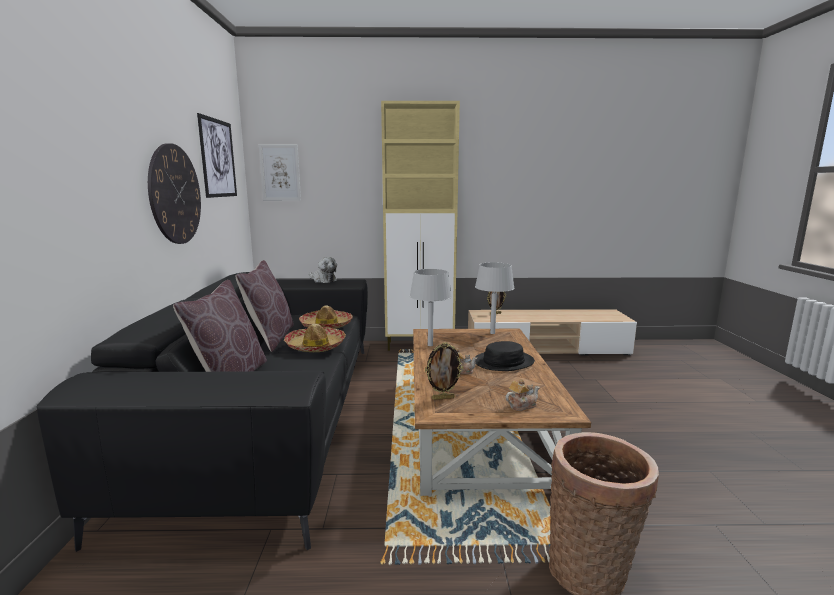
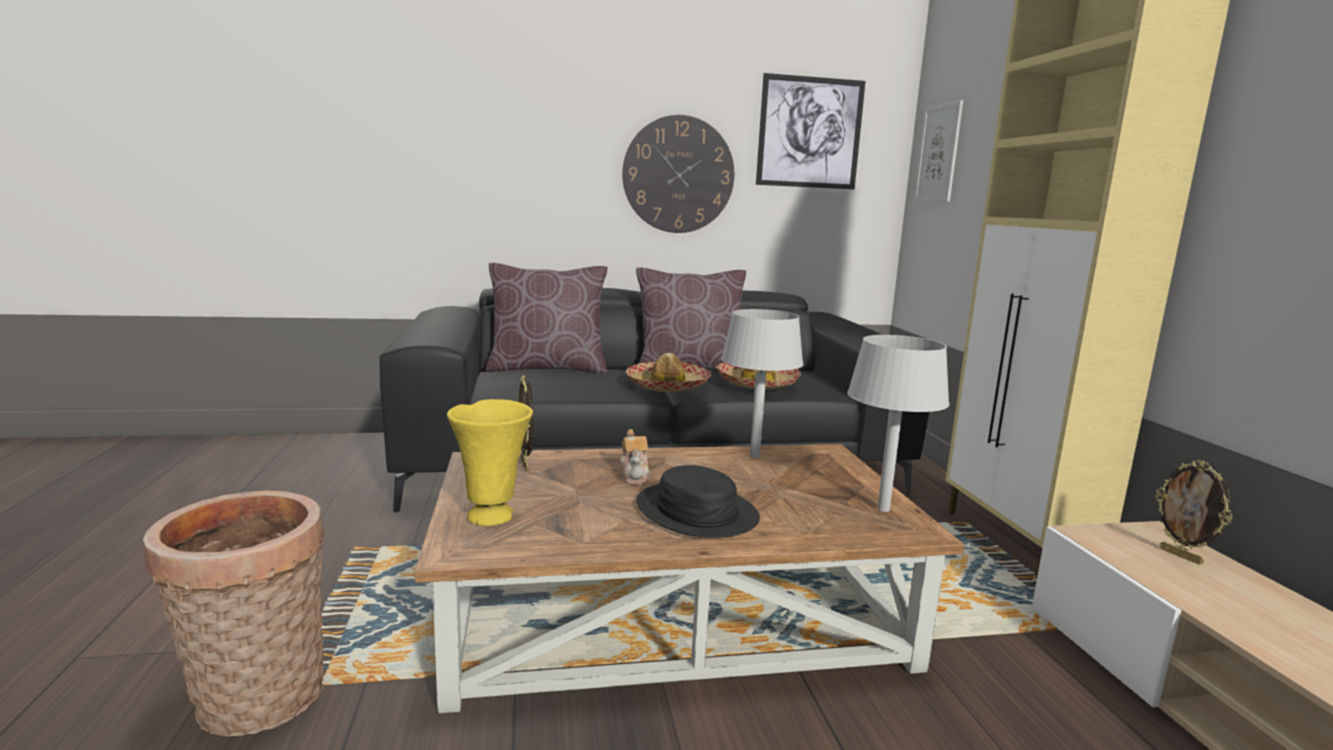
camera: 80 degrees right, 0 degrees up
plush toy [309,257,337,283] -> none
teapot [505,379,540,411] -> yellow vase [447,399,533,526]

